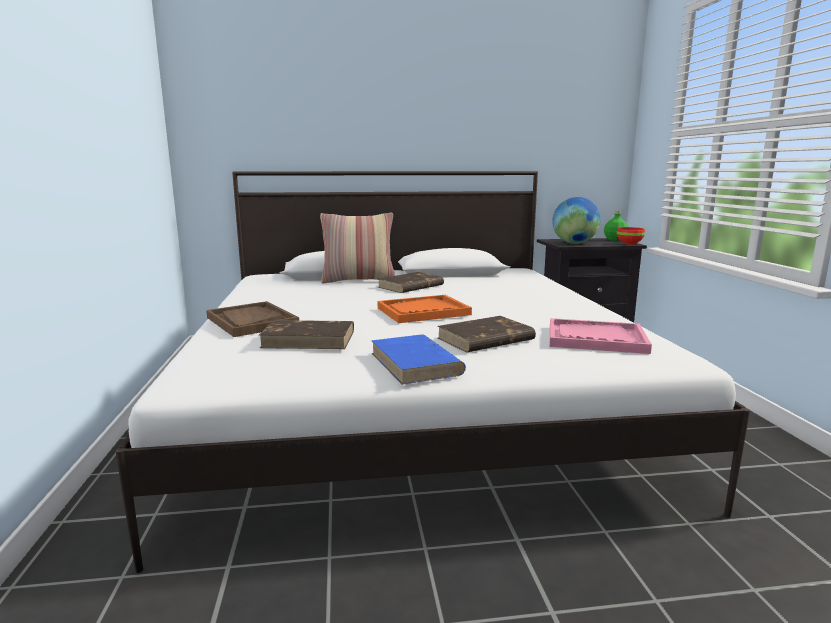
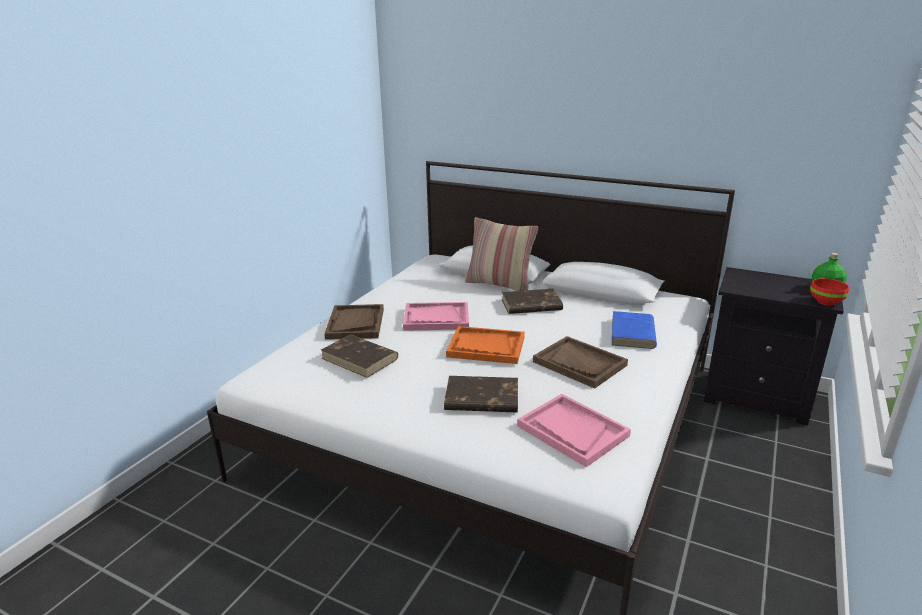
camera: 35 degrees right, 10 degrees up
blue book [371,334,466,385] -> blue book moved to [612,311,657,349]
globe [552,197,601,244] -> none
none -> pink tray [403,302,469,331]
none -> brown tray [533,336,628,389]

